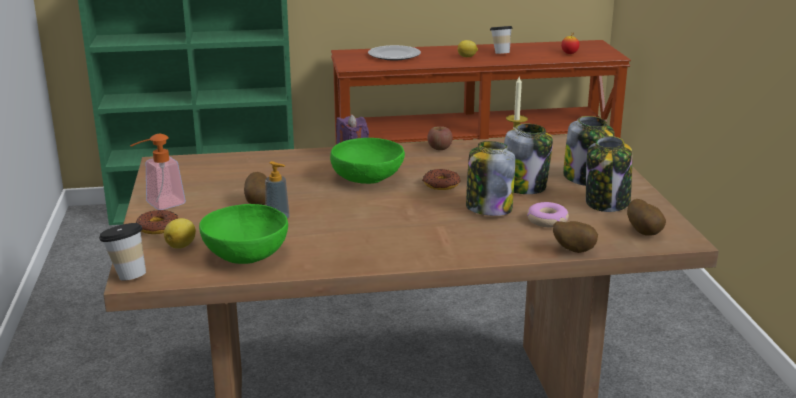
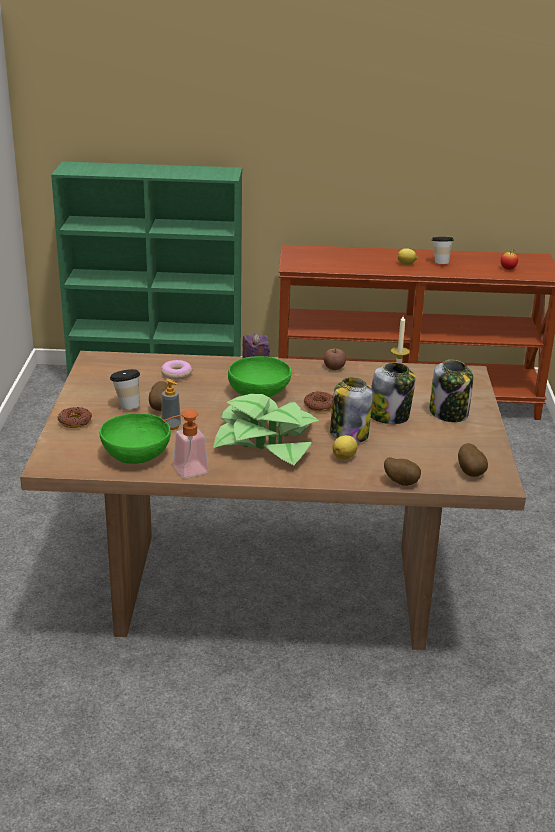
camera: 10 degrees right, 5 degrees up
cup [99,223,146,281] -> cup moved to [110,369,140,410]
soap dispenser [130,134,186,210] -> soap dispenser moved to [163,409,209,478]
lemon [164,218,196,249] -> lemon moved to [333,435,358,460]
plate [368,45,421,60] -> none
donut [527,202,569,227] -> donut moved to [161,360,193,380]
jar [586,136,632,212] -> none
none -> potted plant [213,394,319,465]

